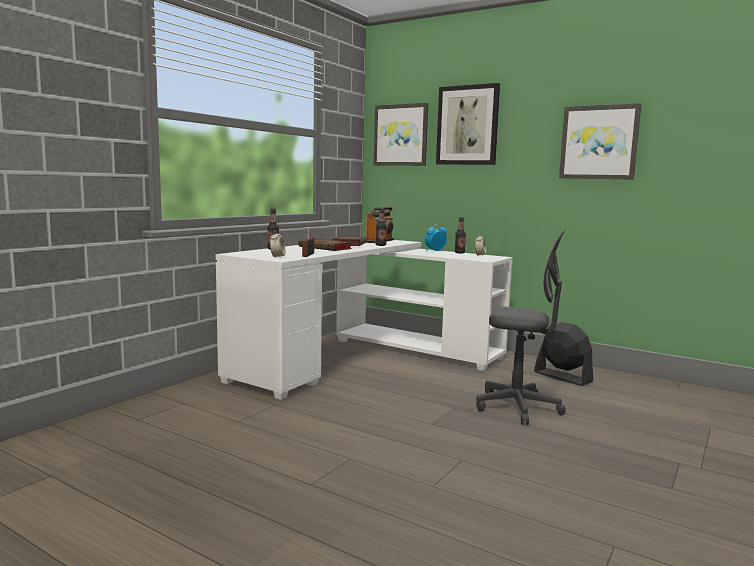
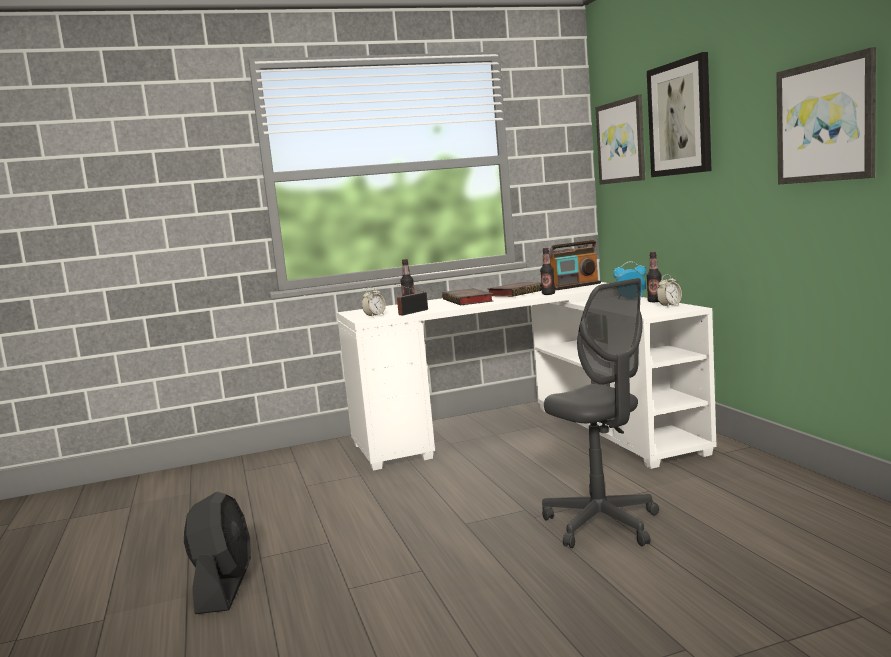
camera: 40 degrees right, 0 degrees up
black fan [534,322,593,386] -> black fan moved to [184,492,251,614]

